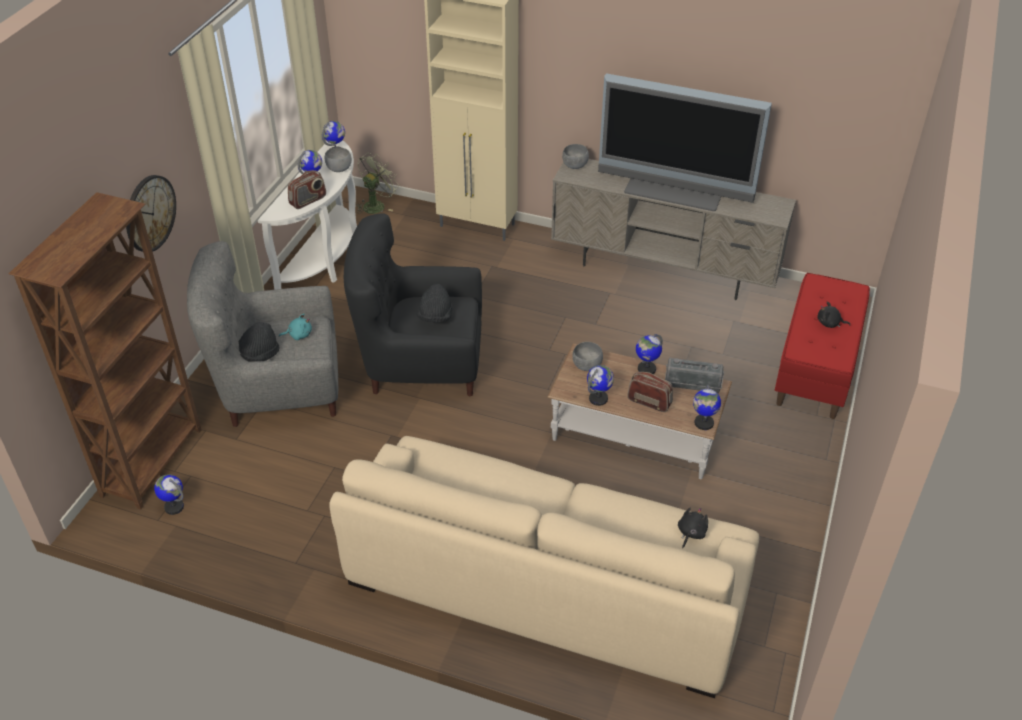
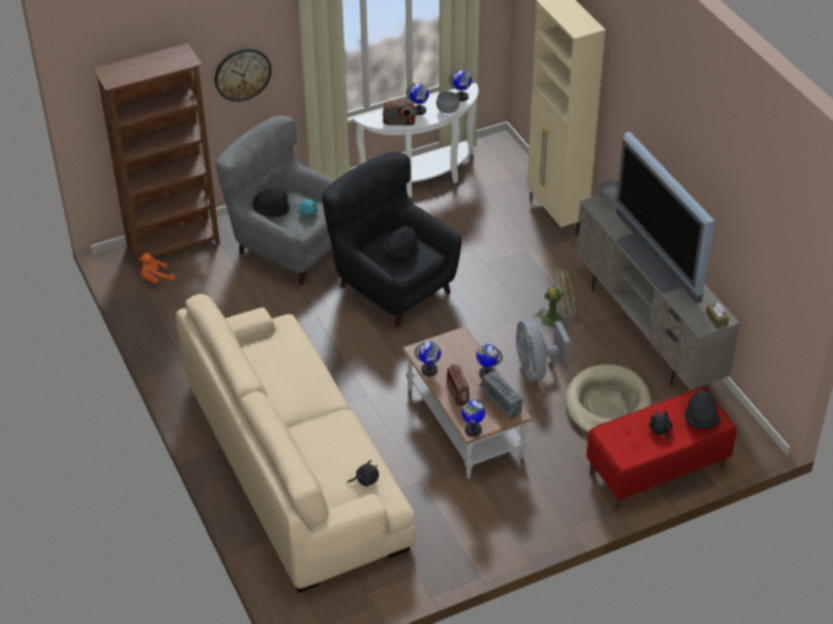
camera: 45 degrees right, 0 degrees up
globe [154,474,184,515] -> orange plush toy [139,253,175,284]
green fan [357,153,399,214] -> green fan moved to [533,268,575,328]
grey bowl [572,342,603,371] -> none
none -> grey fan [516,319,571,381]
none -> beige dog bed [565,365,651,434]
none -> black hat [684,390,720,429]
none -> brown tissue box [706,303,729,328]

